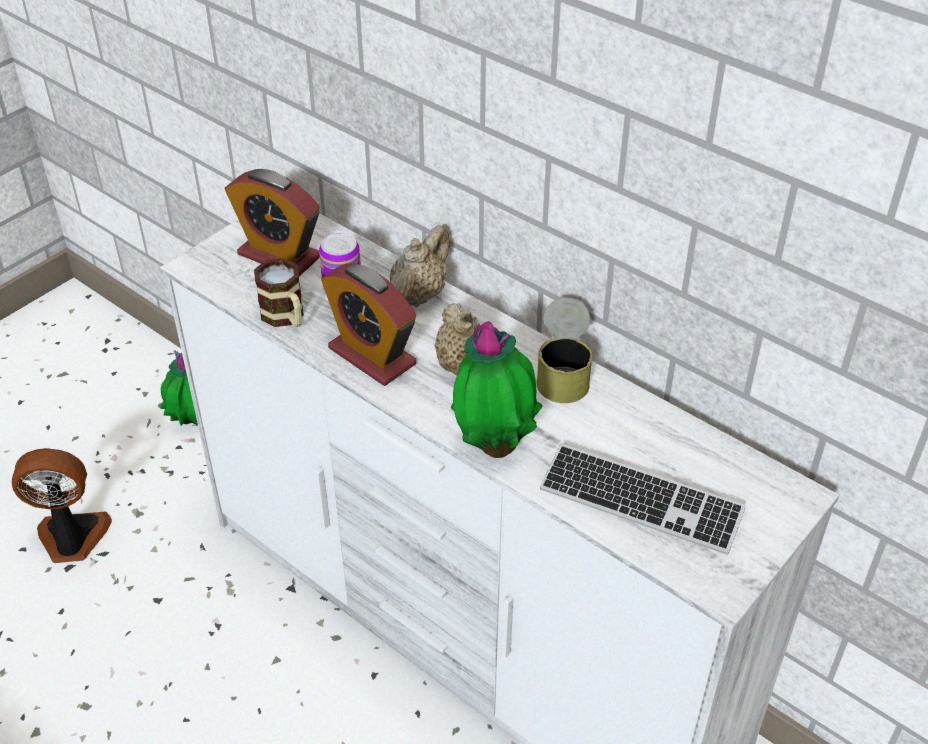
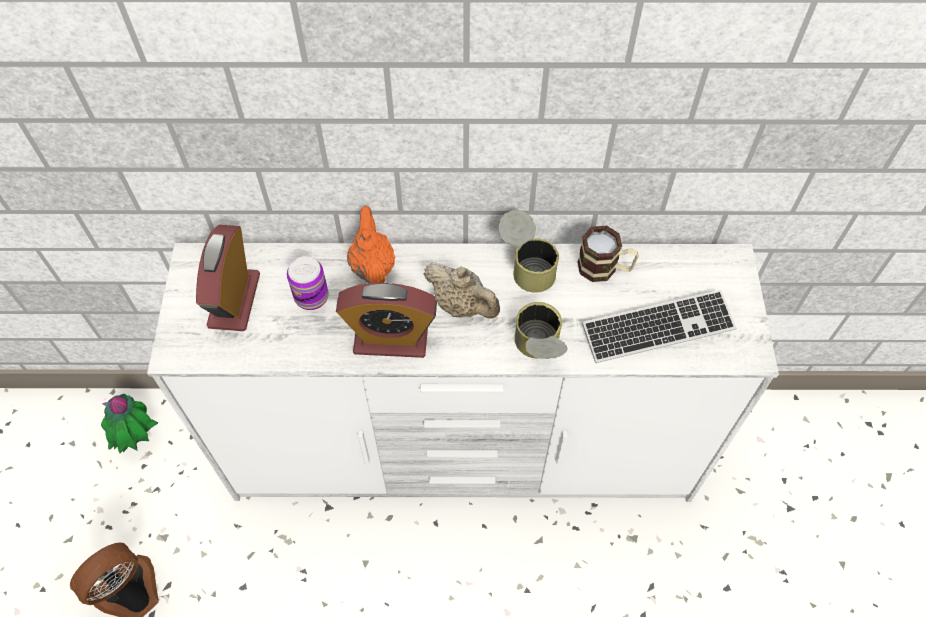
camera: 40 degrees left, 15 degrees up
alarm clock [225,169,320,276] -> alarm clock turned 105 degrees clockwise [196,225,260,331]
mug [254,258,304,327] -> mug moved to [578,226,639,282]
beige teapot [390,225,450,307] -> orange teapot [347,206,396,283]
potted plant [451,321,543,458] -> can [514,302,568,359]

